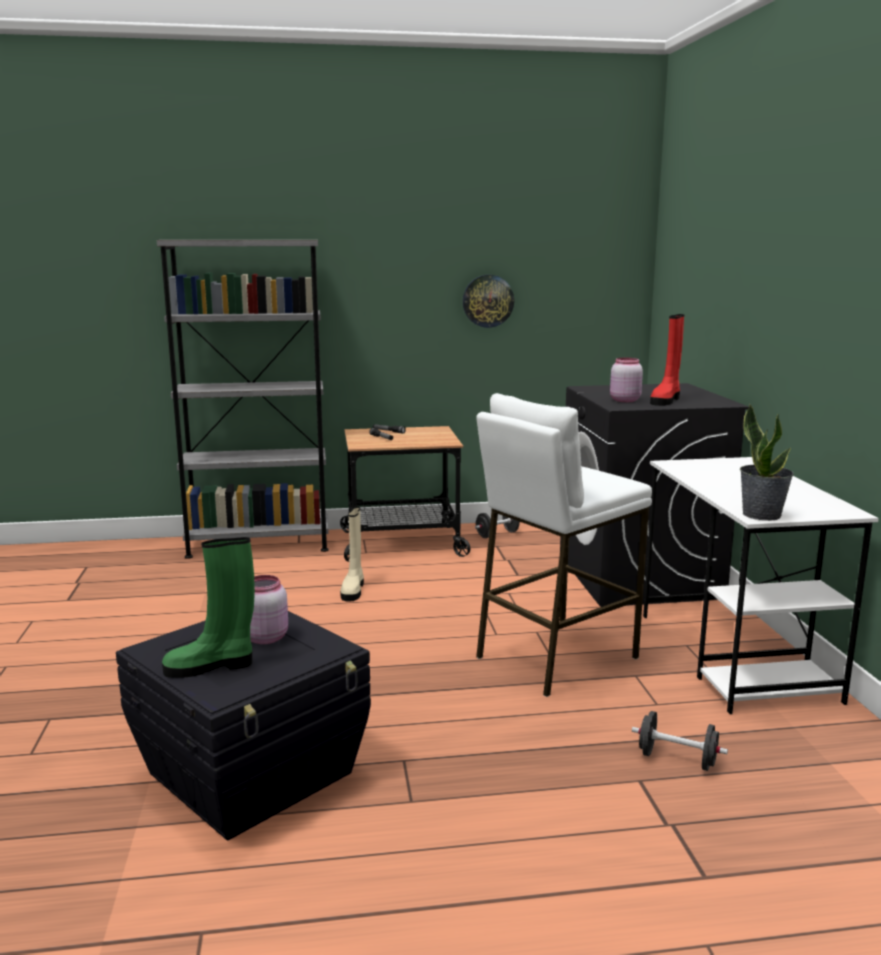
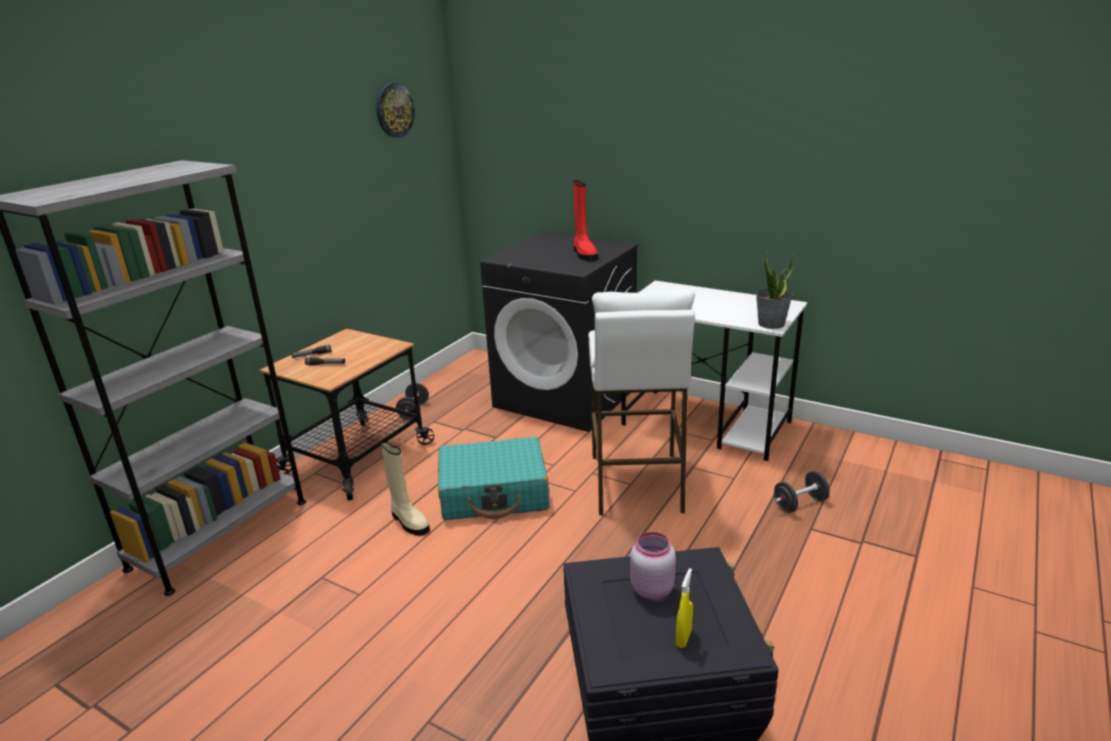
camera: 50 degrees left, 10 degrees up
green boot [162,537,255,678] -> yellow spray bottle [676,568,693,648]
wall clock [463,275,514,328] -> wall clock moved to [376,83,415,137]
pink jar [610,358,643,402] -> none
none -> turquoise suitcase [438,437,549,520]

